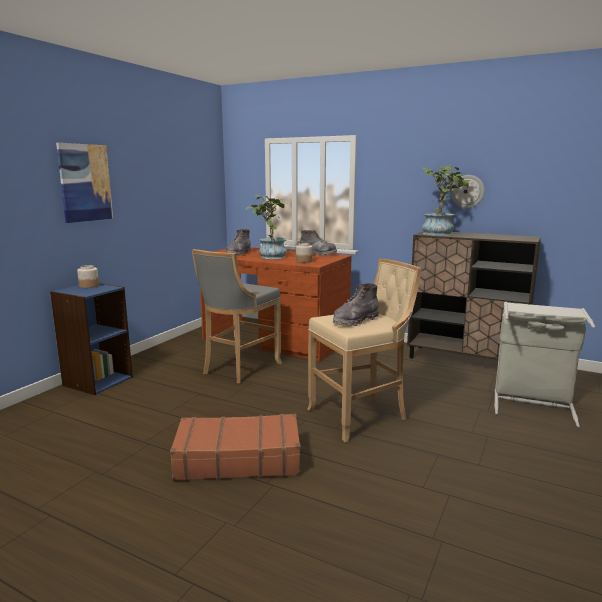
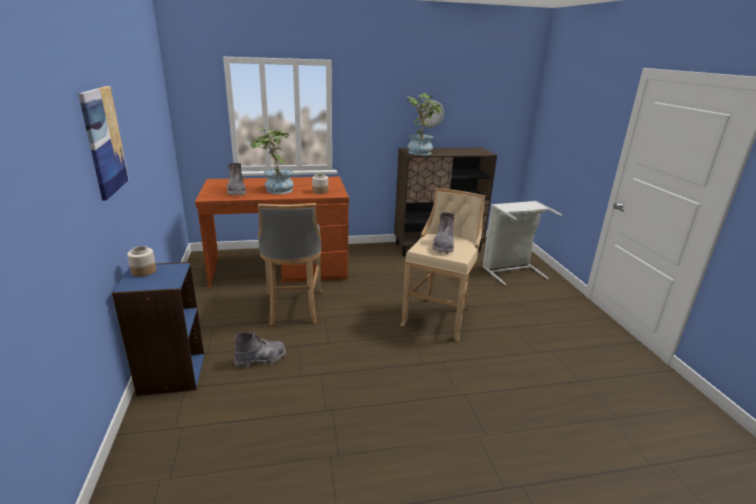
camera: 40 degrees left, 10 degrees up
brown suitcase [170,414,301,481] -> none
grey boot [300,230,337,256] -> grey boot moved to [234,332,286,367]

